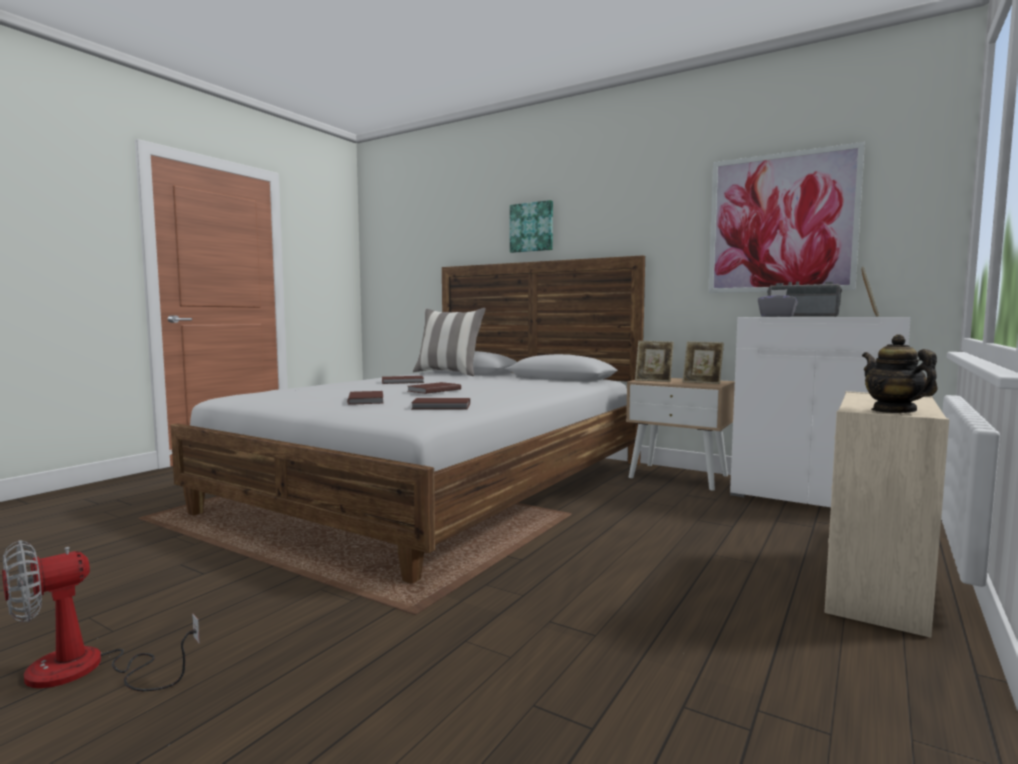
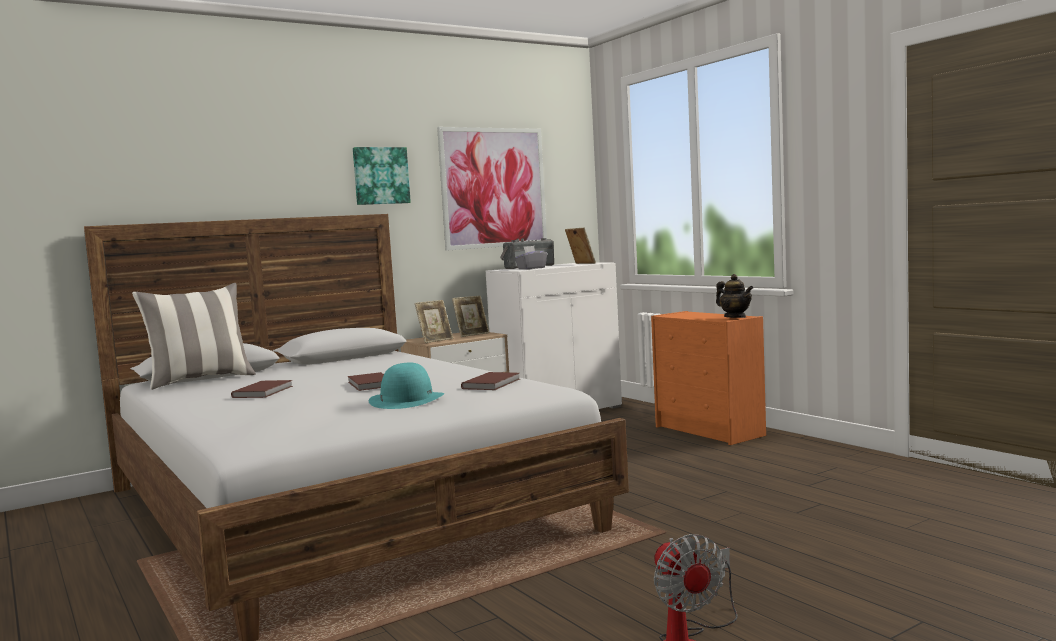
camera: 65 degrees left, 0 degrees up
brown book [347,391,384,405] -> turquoise hat [369,362,444,409]
picture [510,200,553,253] -> picture moved to [353,147,411,205]
beige dresser [824,391,949,638] -> orange dresser [651,311,766,445]
teapot [862,335,938,413] -> teapot turned 135 degrees counterclockwise [716,274,753,318]

